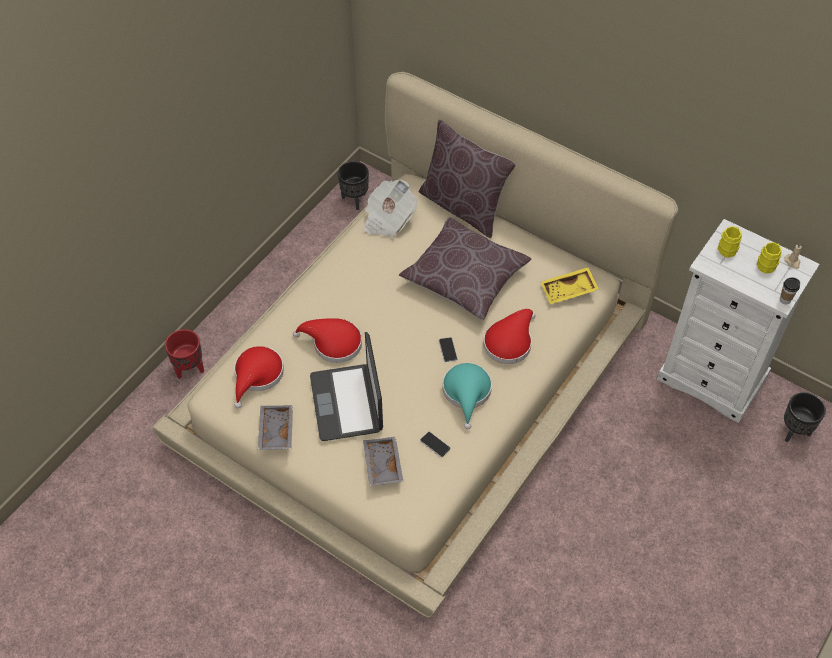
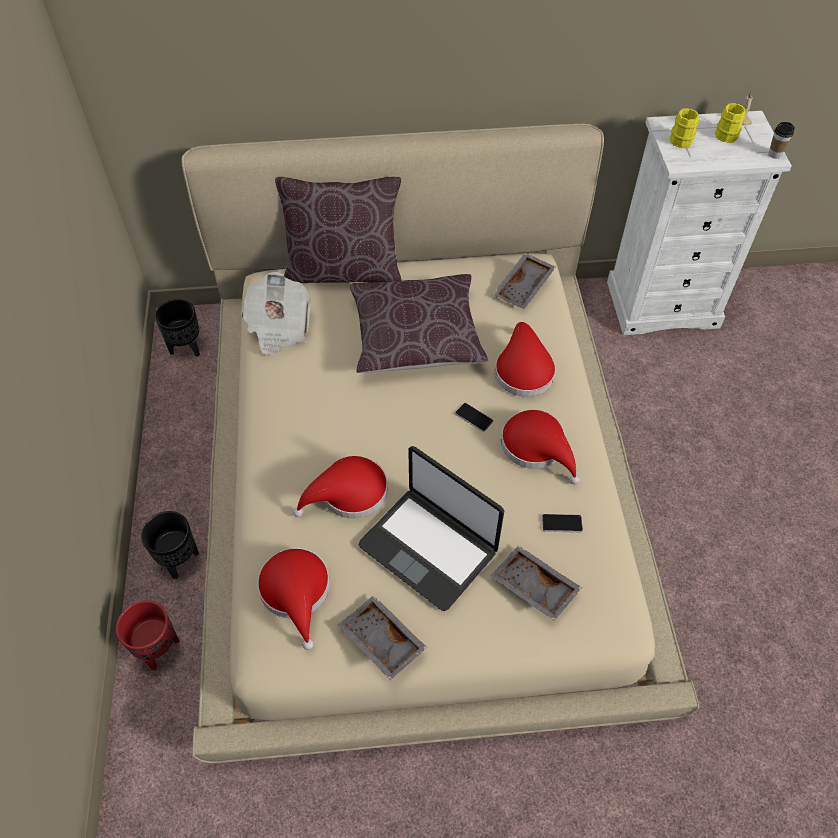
camera: 40 degrees left, 0 degrees up
turquoise hat [442,363,492,429] -> red hat [501,410,580,484]
yellow tray [541,267,599,304] -> grey tray [493,253,555,309]
black planter [784,392,826,443] -> black planter moved to [141,511,199,579]

